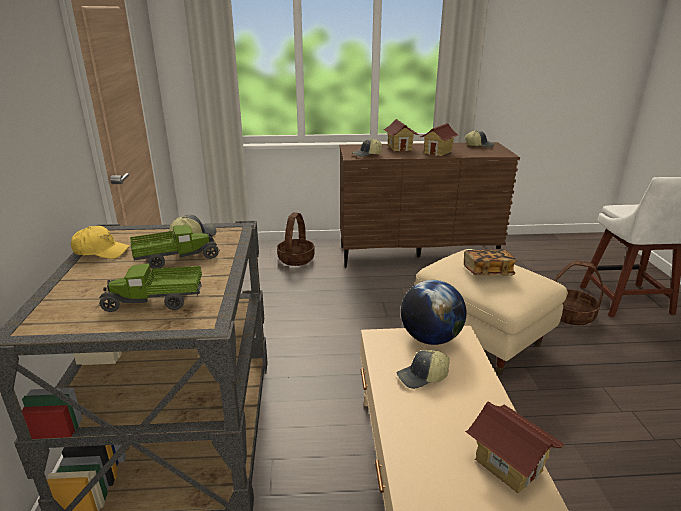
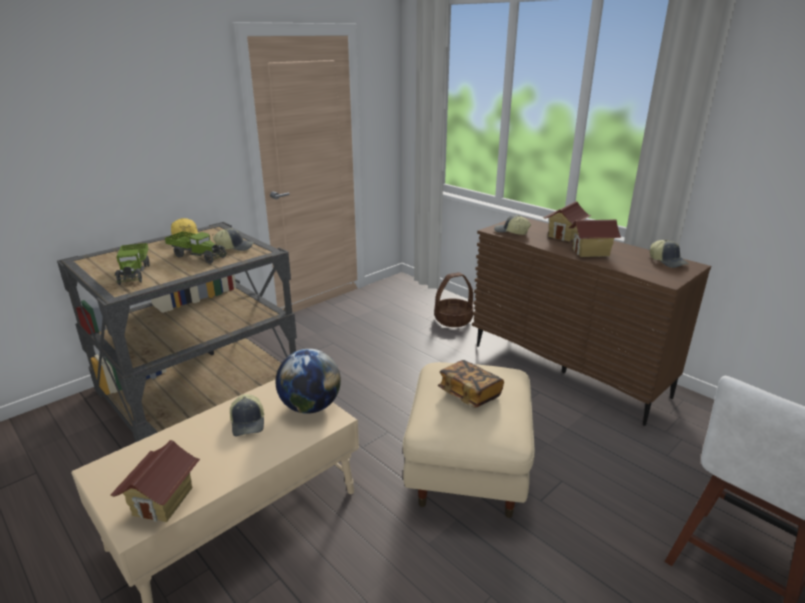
camera: 50 degrees right, 0 degrees up
toy truck [98,263,202,312] -> toy truck turned 150 degrees counterclockwise [115,243,149,285]
cap [396,350,450,389] -> cap turned 135 degrees counterclockwise [230,394,265,436]
basket [554,260,604,325] -> none

